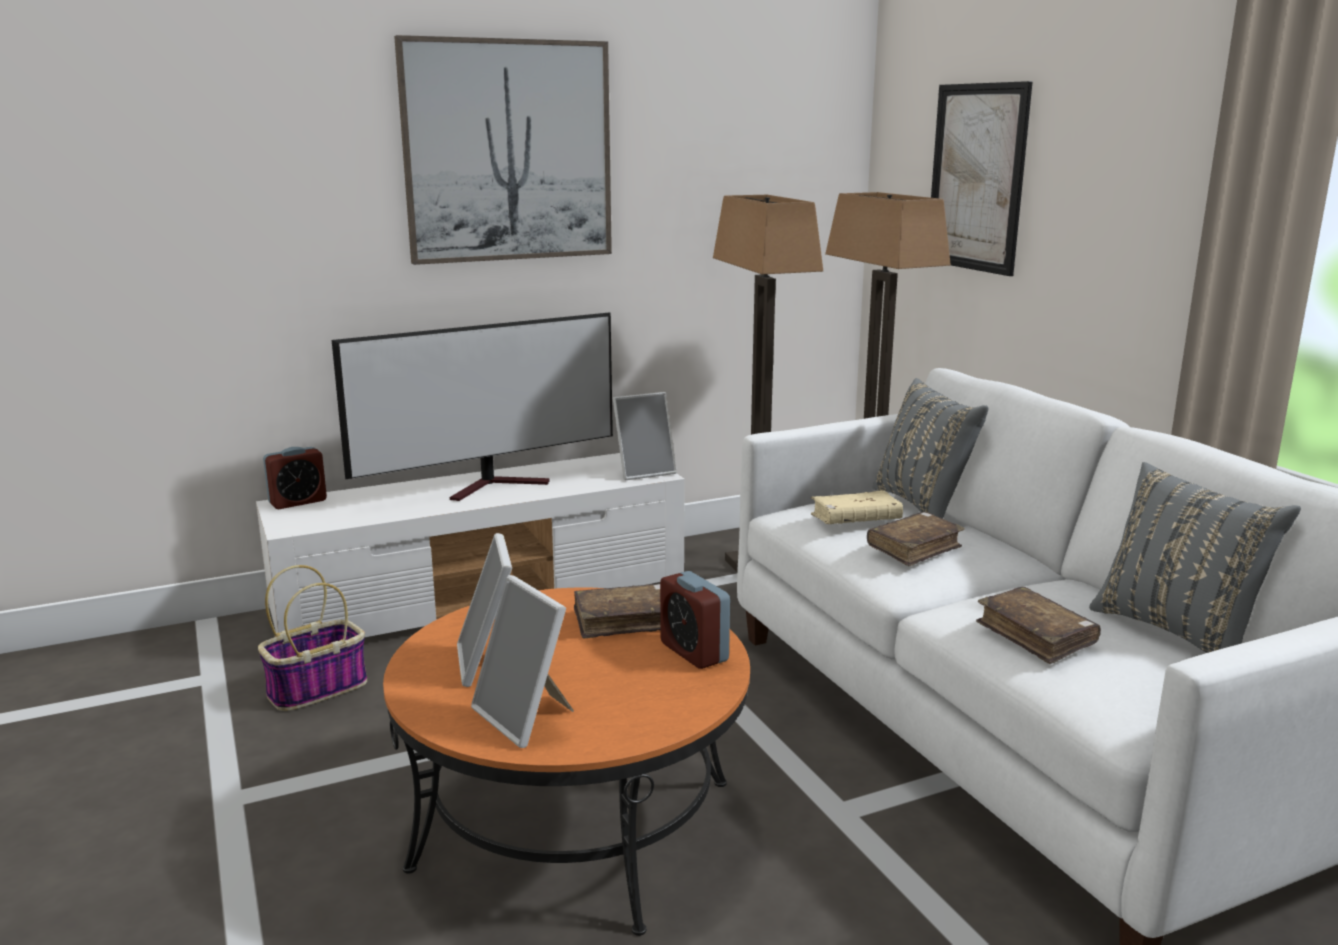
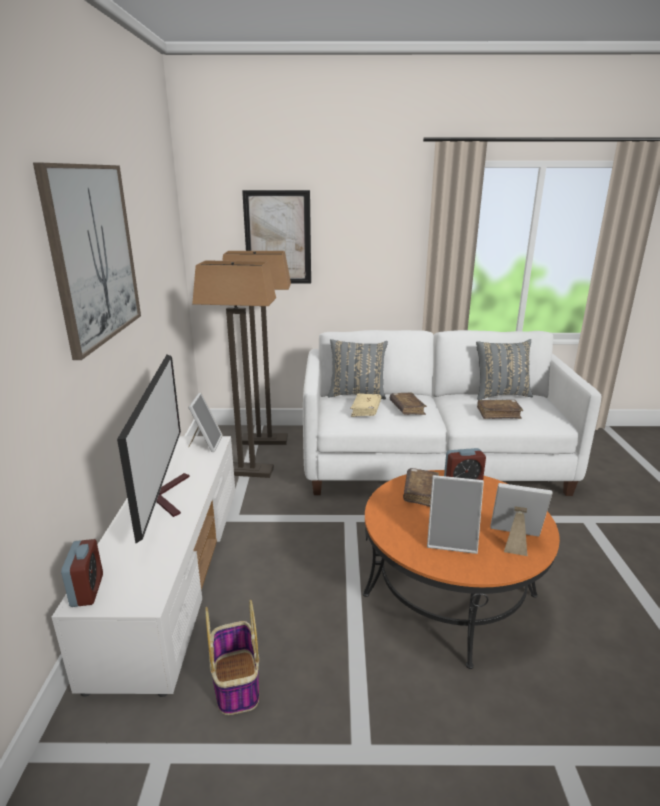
camera: 65 degrees left, 5 degrees up
picture frame [471,575,574,748] -> picture frame turned 150 degrees counterclockwise [490,483,552,556]

